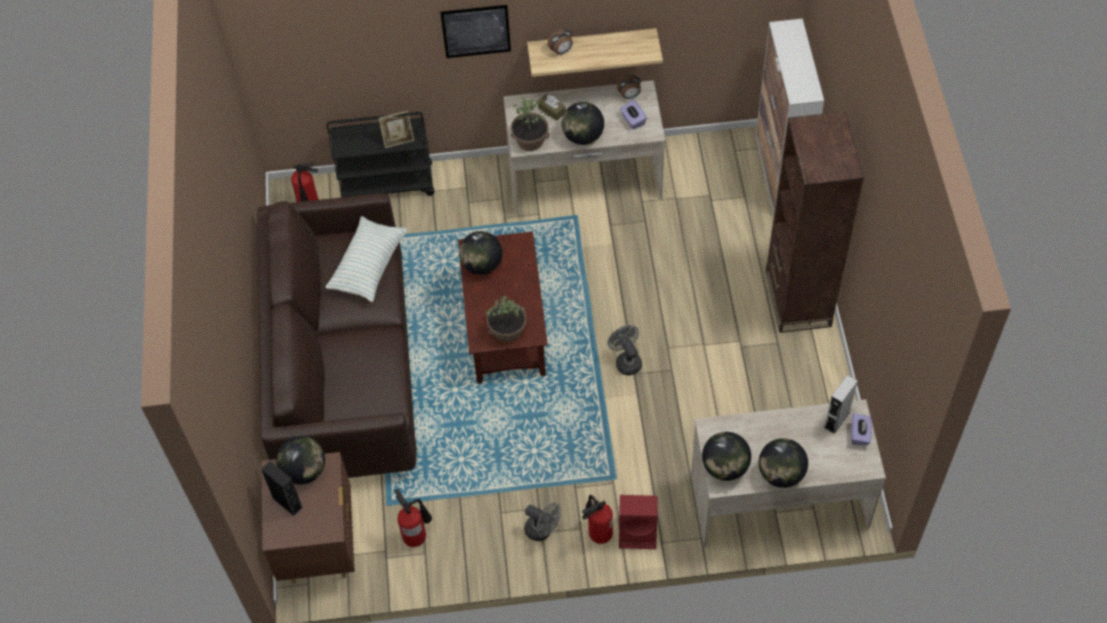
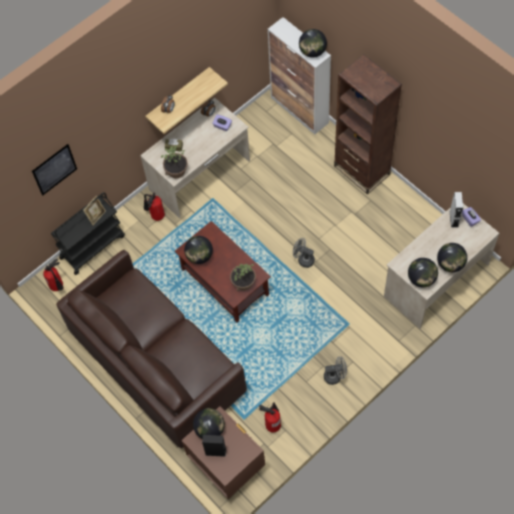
camera: 35 degrees left, 5 degrees up
pillow [325,216,408,303] -> none
picture [440,5,511,58] -> picture moved to [32,144,77,196]
globe [562,102,604,145] -> globe moved to [299,29,327,58]
fire extinguisher [582,495,613,544] -> fire extinguisher moved to [144,193,165,221]
red speaker [619,495,658,549] -> none

